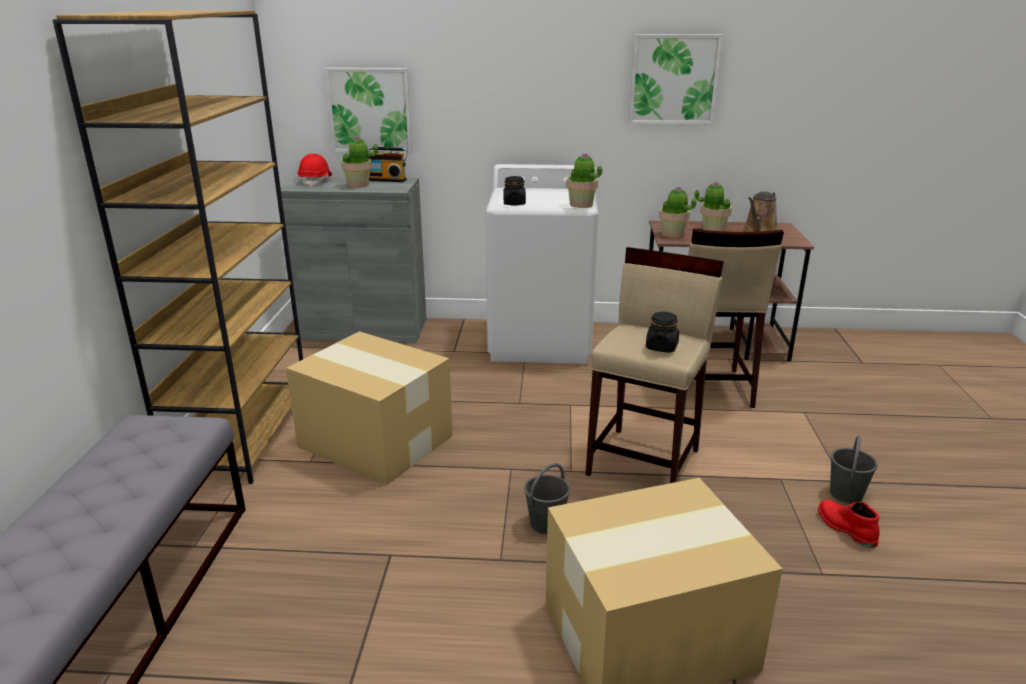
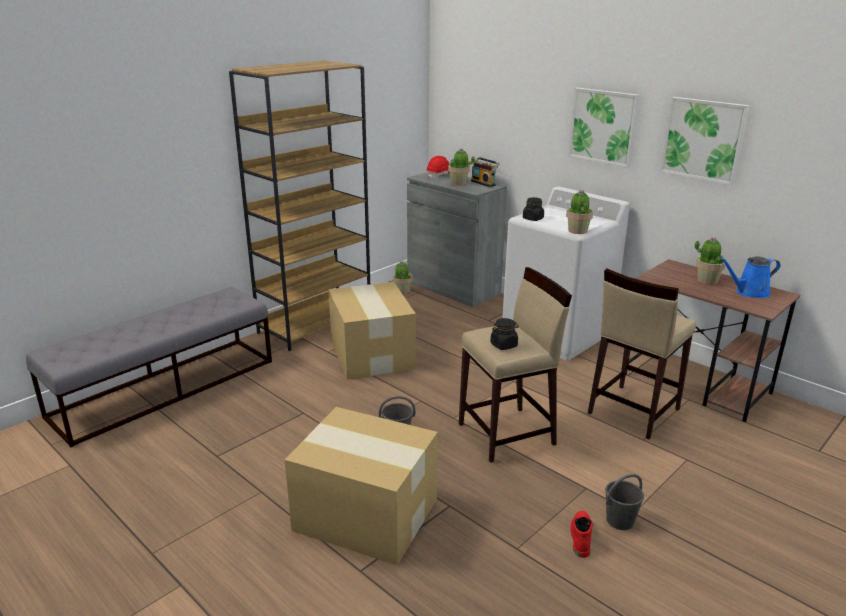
camera: 40 degrees right, 0 degrees up
picture [325,68,413,153] -> picture moved to [568,88,640,168]
potted plant [659,186,696,238] -> potted plant moved to [393,261,413,294]
brown watering can [743,192,778,232] -> blue watering can [720,256,780,298]

